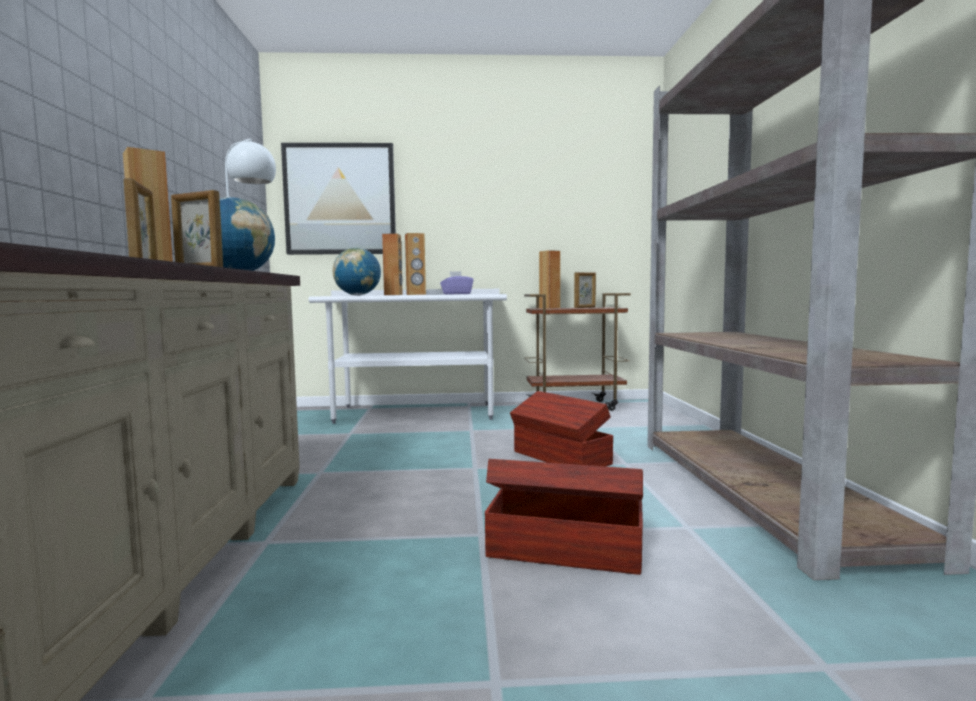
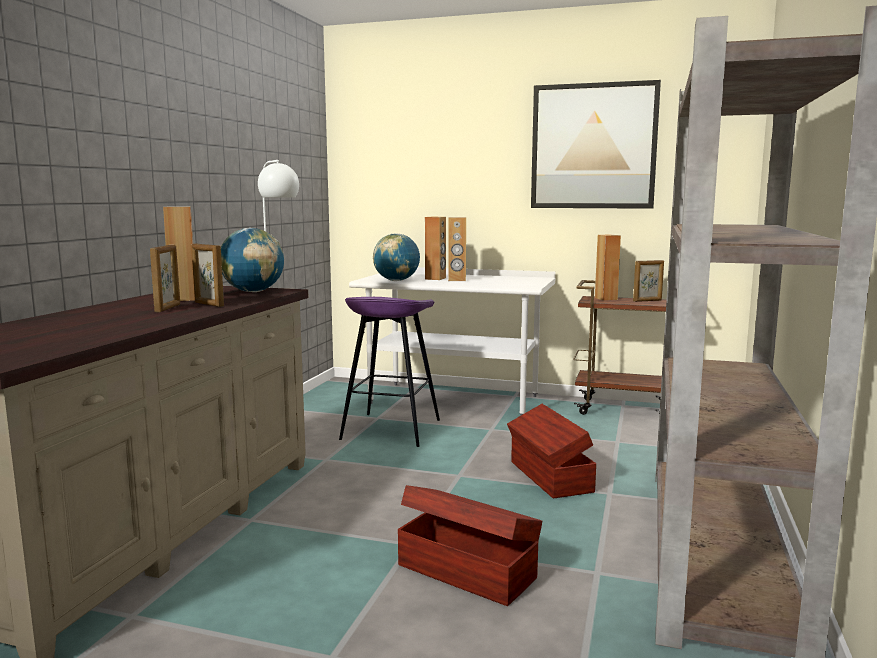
camera: 20 degrees right, 5 degrees up
picture [281,143,396,255] -> picture moved to [531,80,661,209]
purple tissue box [440,271,473,294] -> none
none -> purple stool [339,297,440,447]

